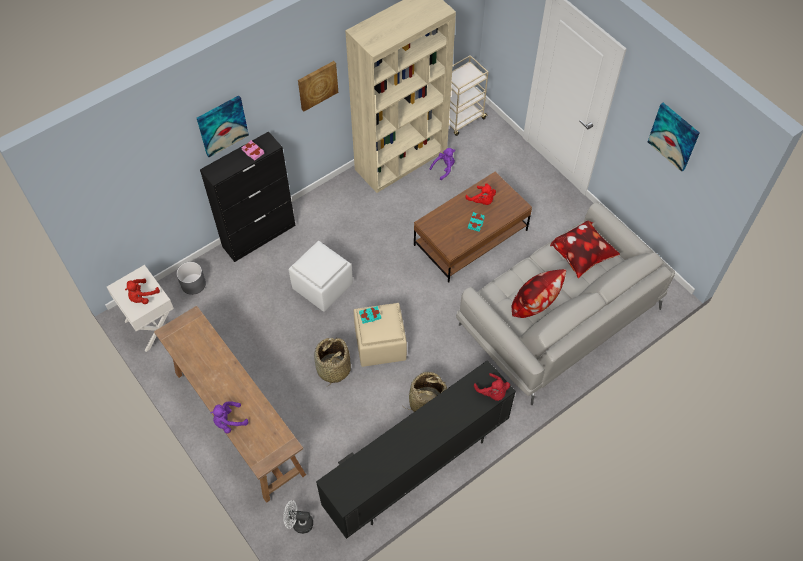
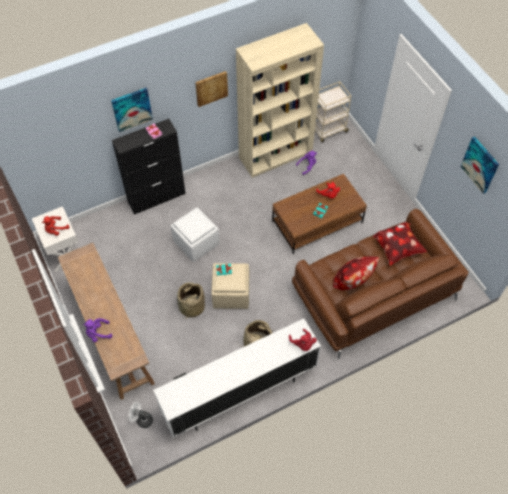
camera: 10 degrees right, 0 degrees up
grey planter [176,262,206,295] -> none
black tv stand [316,360,516,539] -> white tv stand [153,319,321,437]
grey sofa [456,202,675,405] -> brown sofa [292,209,468,359]

